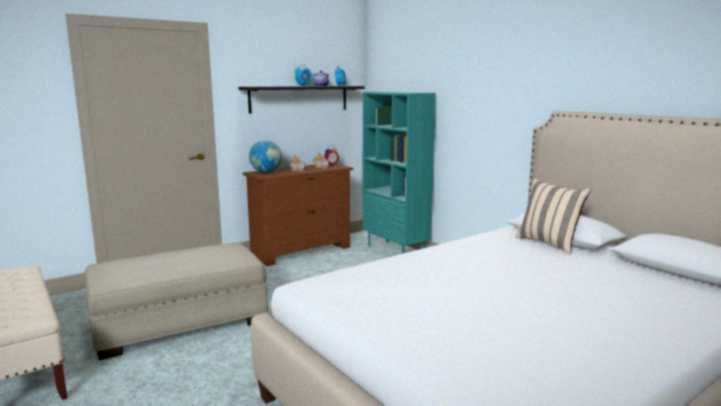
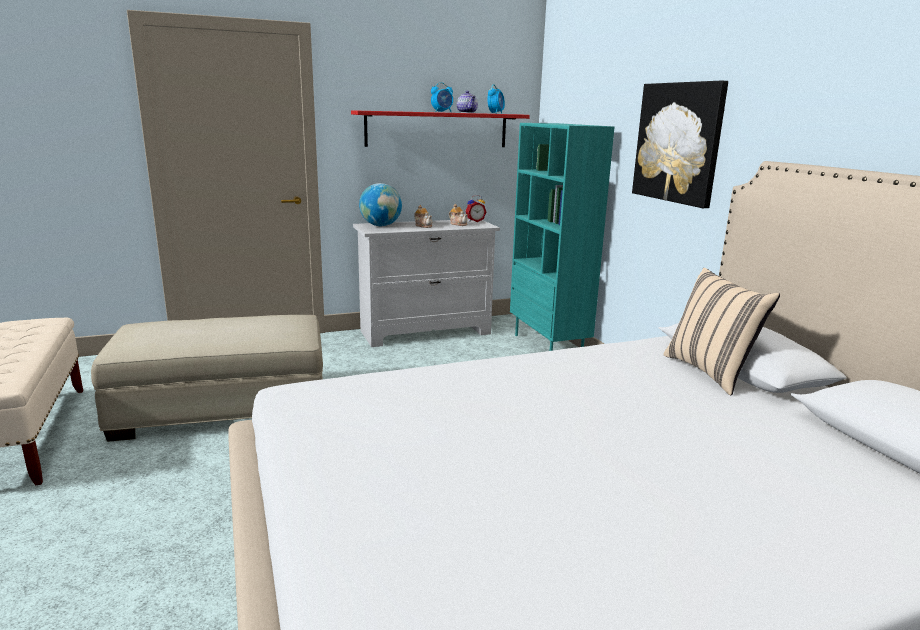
camera: 15 degrees right, 5 degrees up
black shelf [238,86,365,114] -> red shelf [351,110,530,147]
brown dresser [243,164,353,266] -> white dresser [353,219,500,347]
none -> picture [632,81,728,208]

